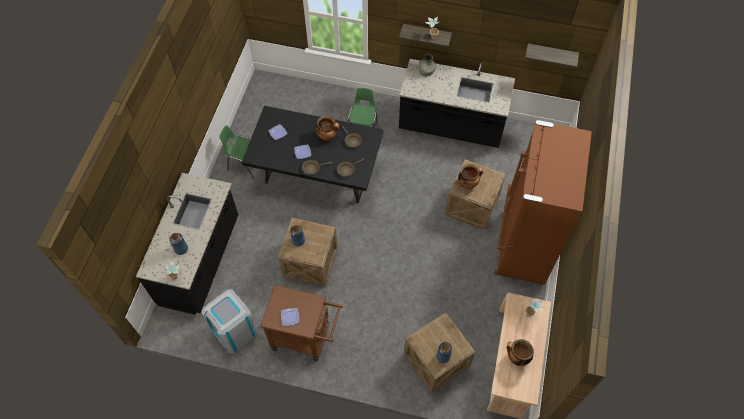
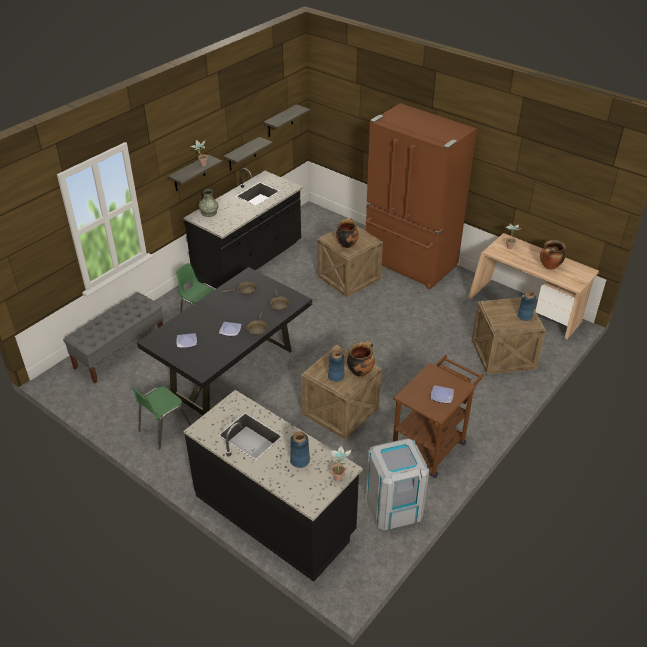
camera: 65 degrees left, 20 degrees down
cooking pot [316,116,339,141] -> cooking pot moved to [347,341,375,377]
none -> grey bench [63,292,163,383]
none -> shelf [223,137,273,171]

